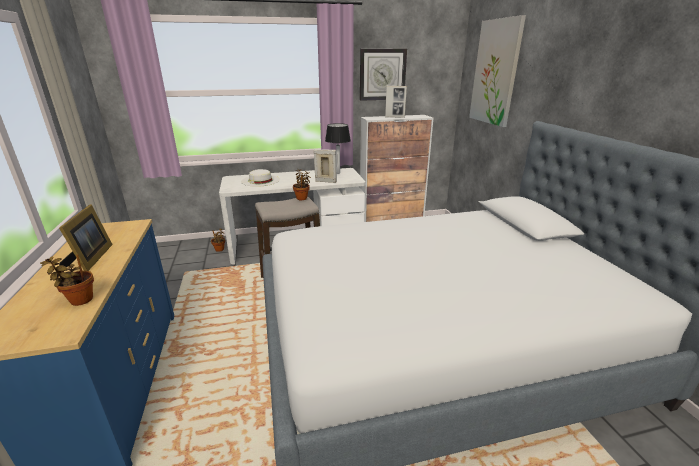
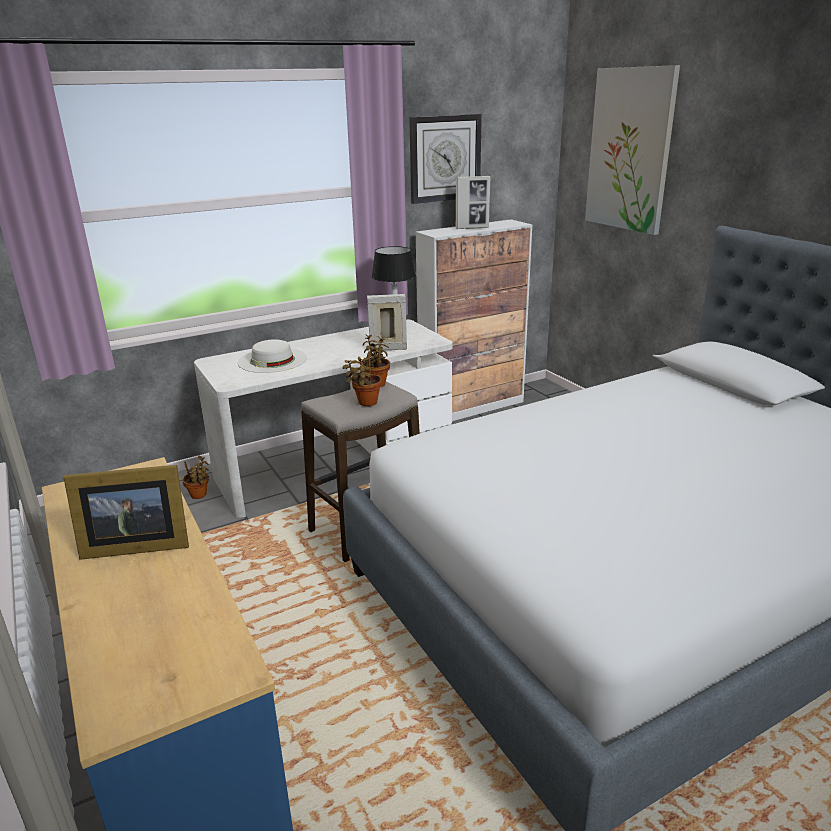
camera: 15 degrees left, 0 degrees up
potted plant [40,254,94,306] -> potted plant moved to [342,355,382,406]
picture frame [59,205,113,271] -> picture frame turned 105 degrees clockwise [63,465,189,560]

